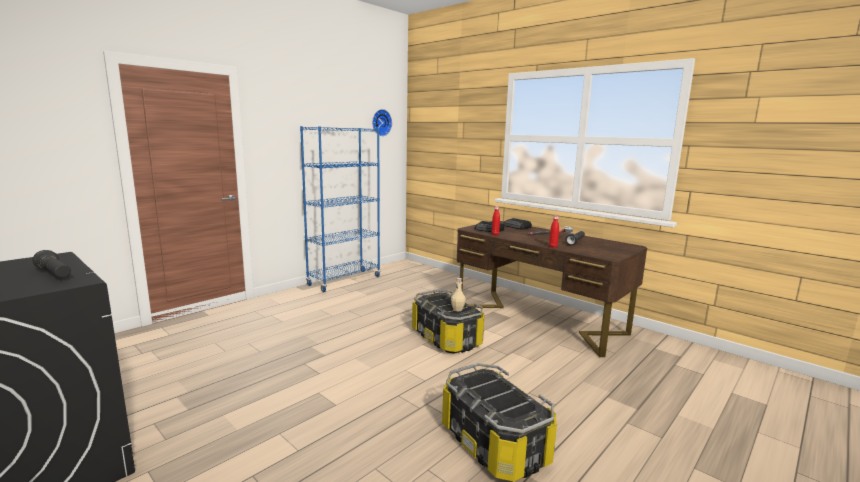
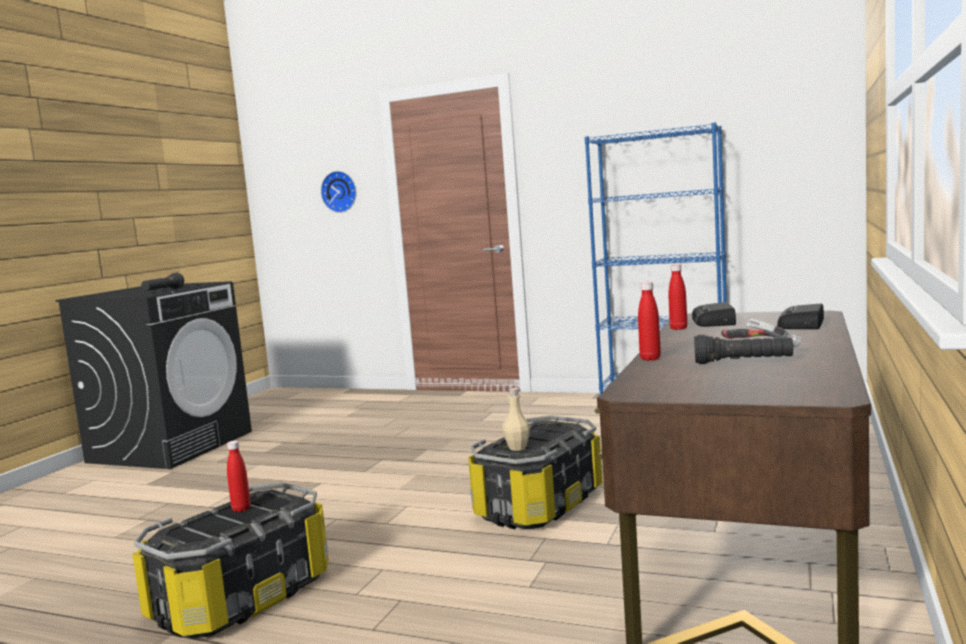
camera: 70 degrees right, 5 degrees down
wall clock [372,109,392,136] -> wall clock moved to [321,171,357,213]
none -> red bottle [227,441,251,512]

